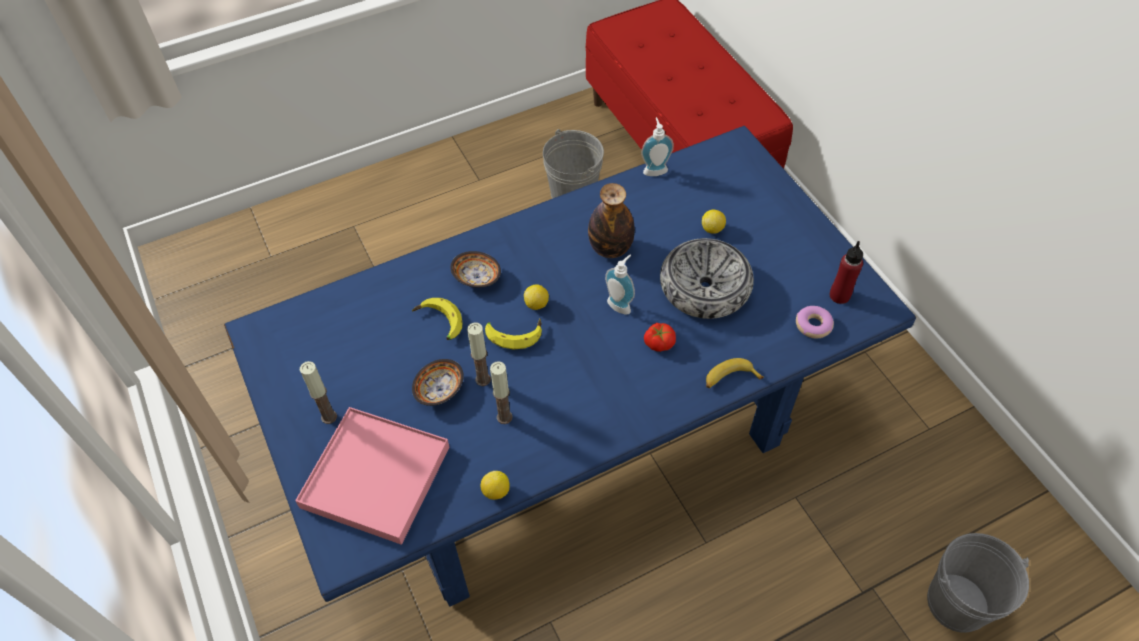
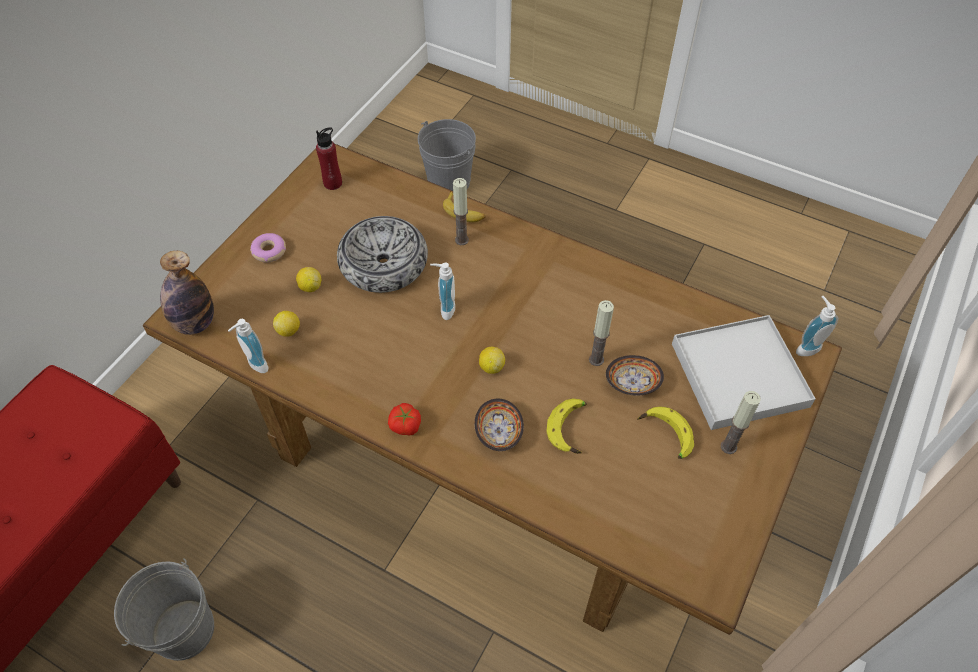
camera: 125 degrees left, 0 degrees up
blue dining table [224,126,916,607] -> brown dining table [143,144,842,635]
pink tray [295,407,449,545] -> white tray [672,315,816,430]
lemon [481,471,510,500] -> lemon moved to [273,311,300,337]
banana [485,319,542,350] -> banana moved to [637,406,694,459]
candle [490,361,513,424] -> candle moved to [453,178,469,245]
bottle [588,183,635,258] -> bottle moved to [160,251,214,335]
tomato [644,323,676,352] -> tomato moved to [388,403,421,436]
donut [796,306,834,339] -> donut moved to [250,233,286,262]
none -> soap dispenser [796,296,838,356]

